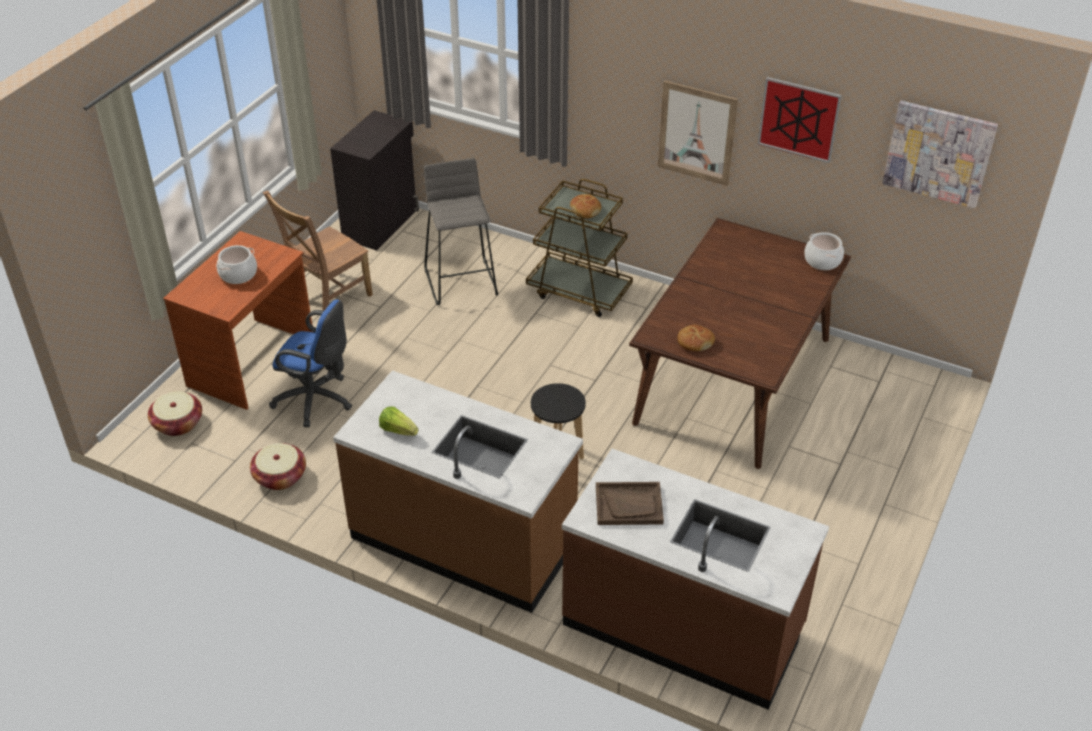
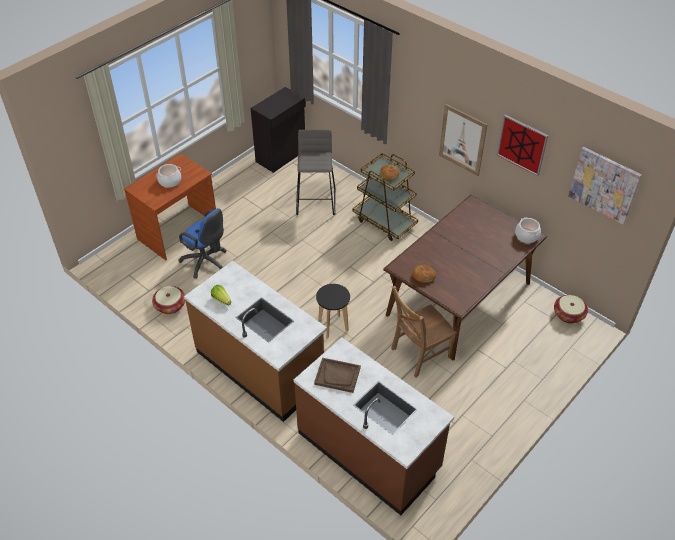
camera: 15 degrees right, 5 degrees up
basket [148,391,202,436] -> basket moved to [554,295,588,323]
brown chair [263,191,373,311] -> brown chair moved to [391,286,457,377]

